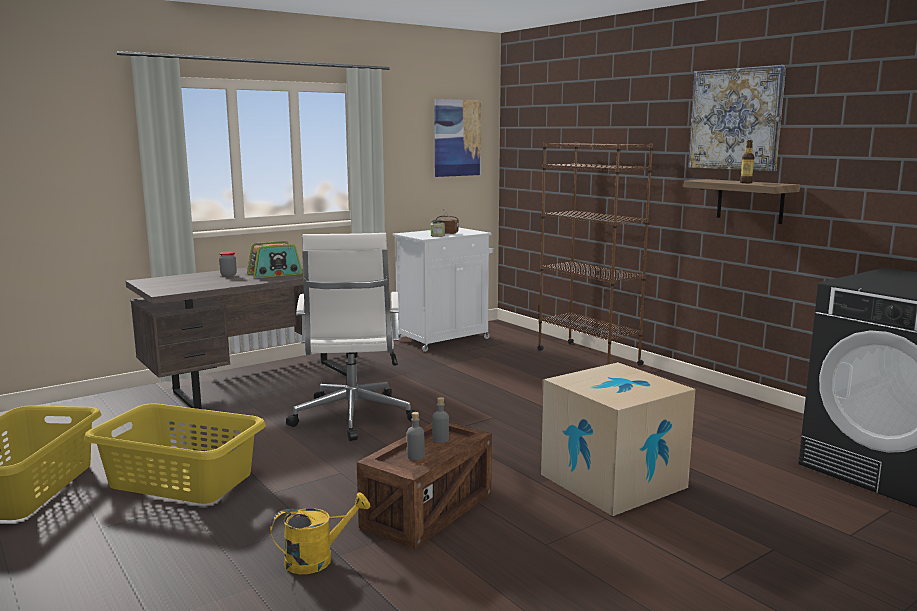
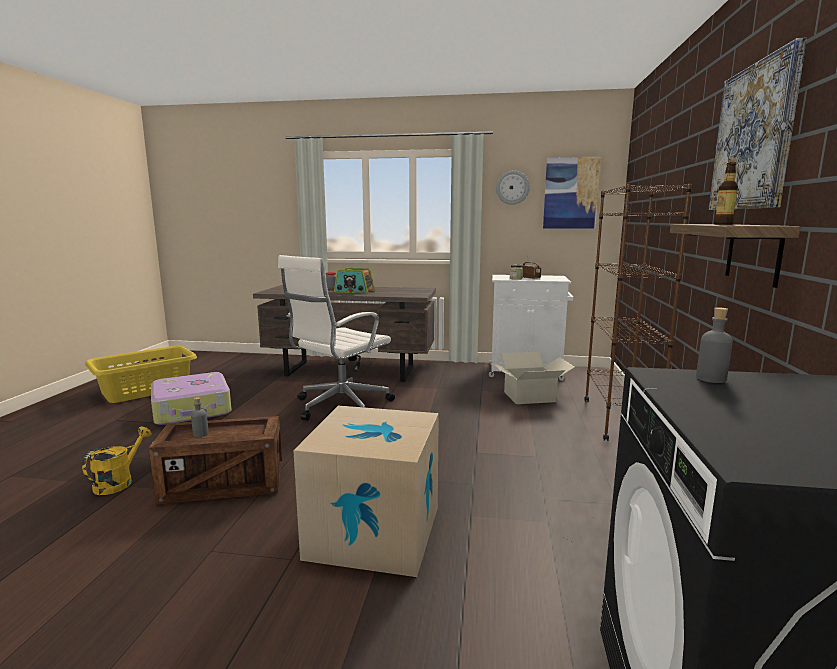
camera: 45 degrees right, 0 degrees up
yellow laundry basket [84,403,266,504] -> suitcase [151,372,232,425]
yellow watering can [270,492,370,574] -> yellow watering can turned 90 degrees counterclockwise [82,427,152,495]
grey bottle [432,397,449,443] -> grey bottle moved to [696,307,733,383]
none -> cardboard box [490,352,575,404]
none -> wall clock [496,170,530,205]

